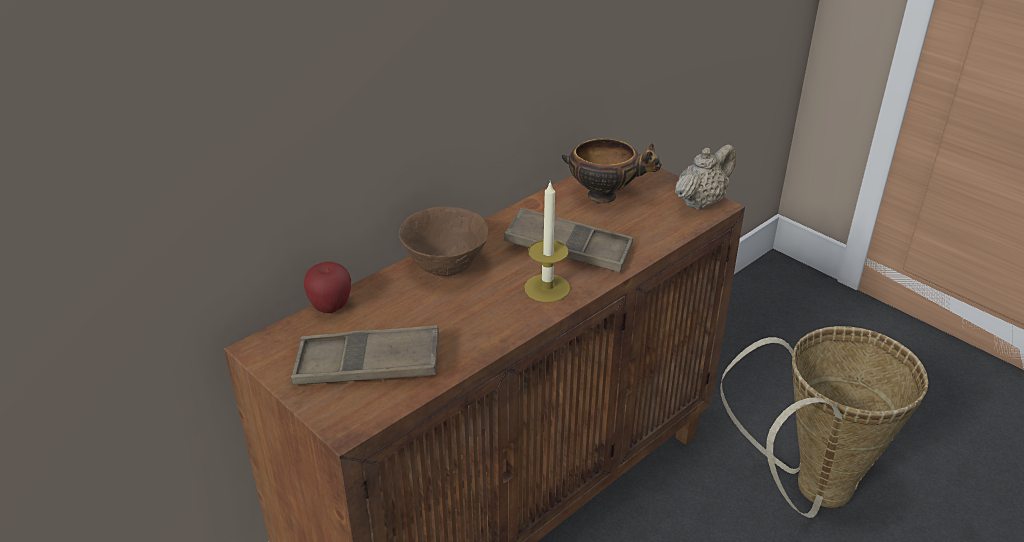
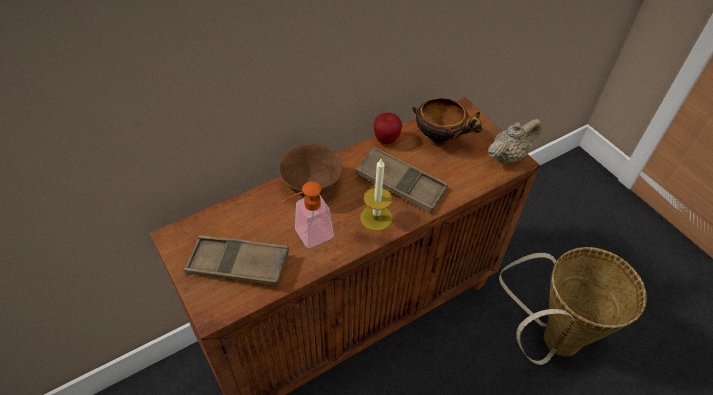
camera: 10 degrees right, 15 degrees up
apple [304,262,351,313] -> apple moved to [374,112,402,144]
none -> soap dispenser [282,181,334,248]

